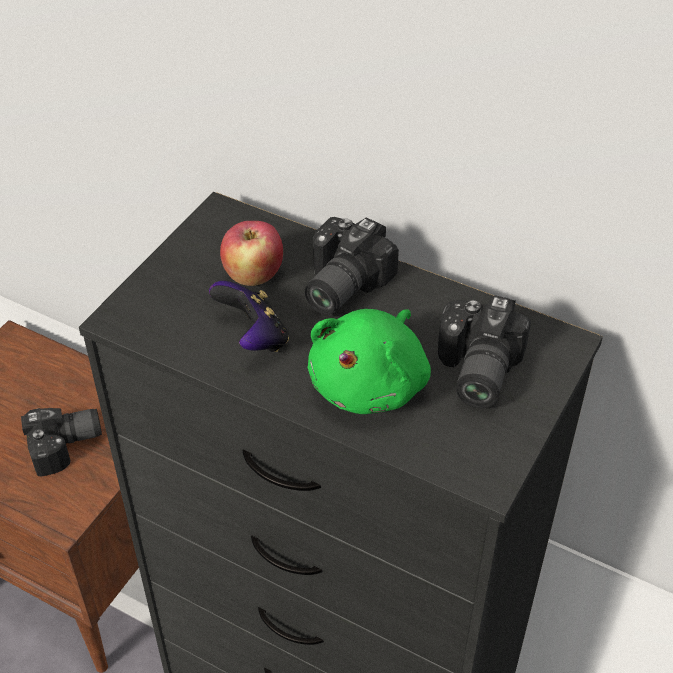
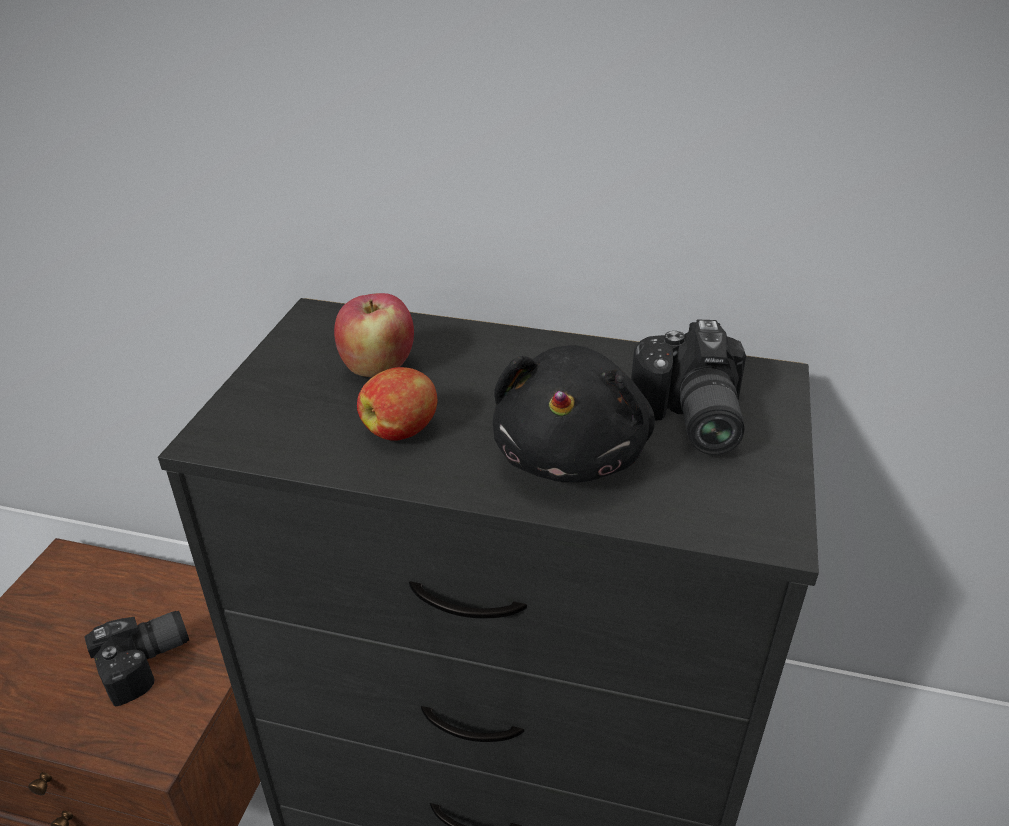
camera: 15 degrees left, 10 degrees down
game controller [209,281,289,352] -> apple [357,367,438,440]
camera [304,217,399,315] -> none
green plush toy [308,309,431,414] -> black plush toy [493,345,655,482]

